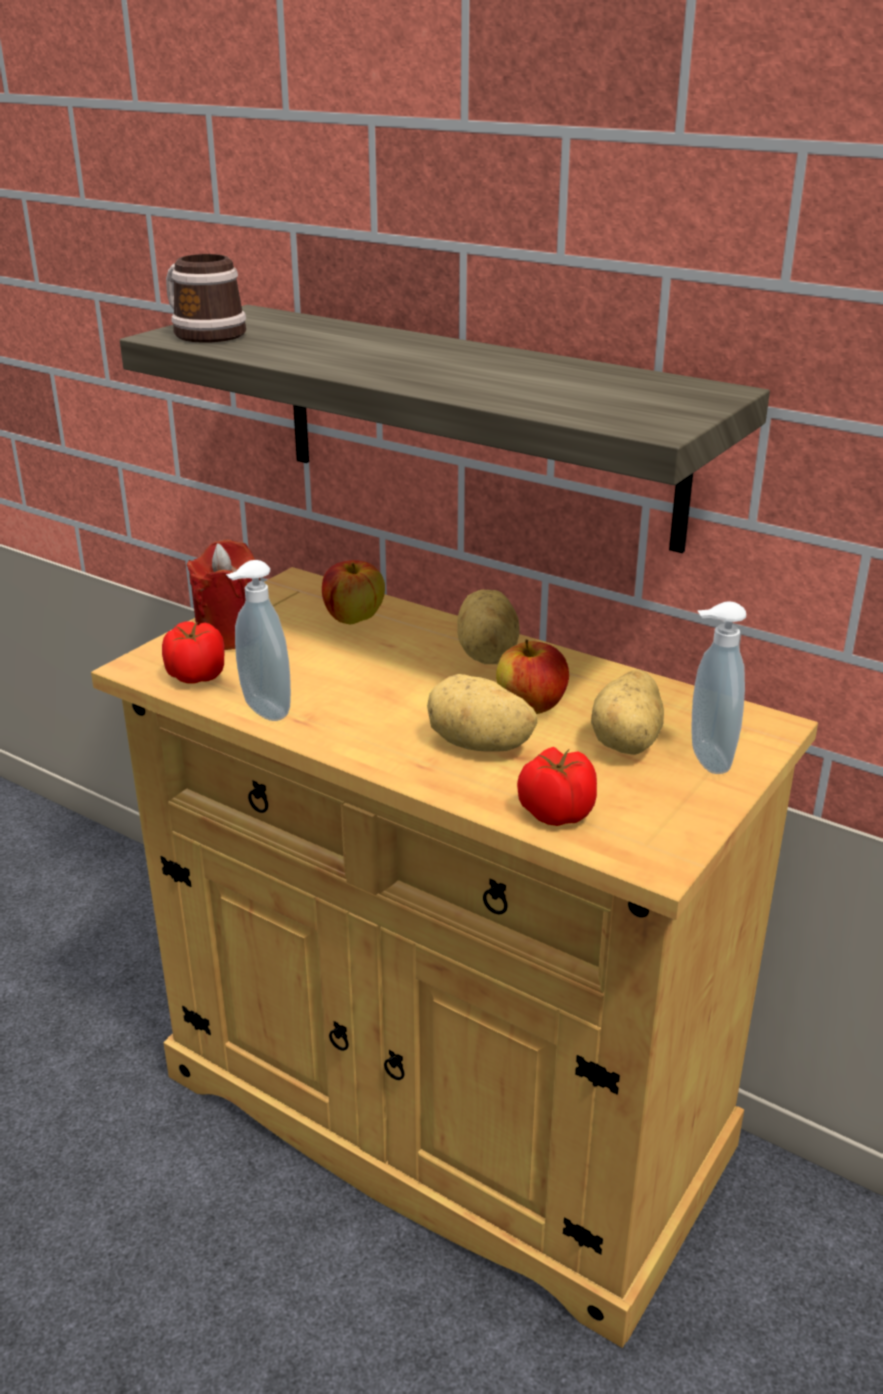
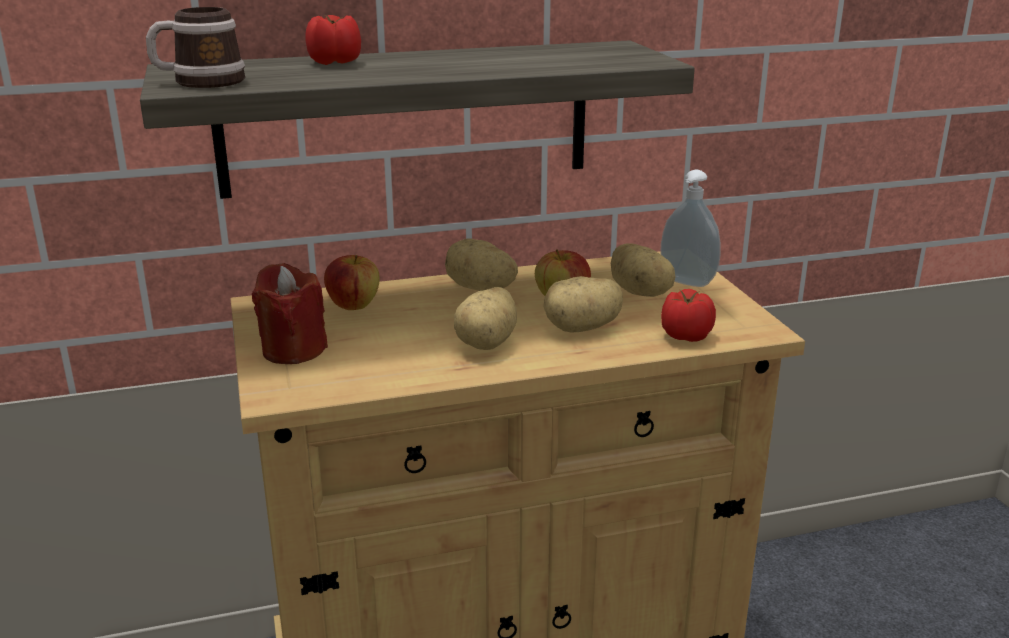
camera: 50 degrees left, 5 degrees down
tomato [162,621,225,684] -> tomato moved to [305,15,361,65]
soap dispenser [226,560,291,721] -> none
none -> potato [454,287,517,350]

